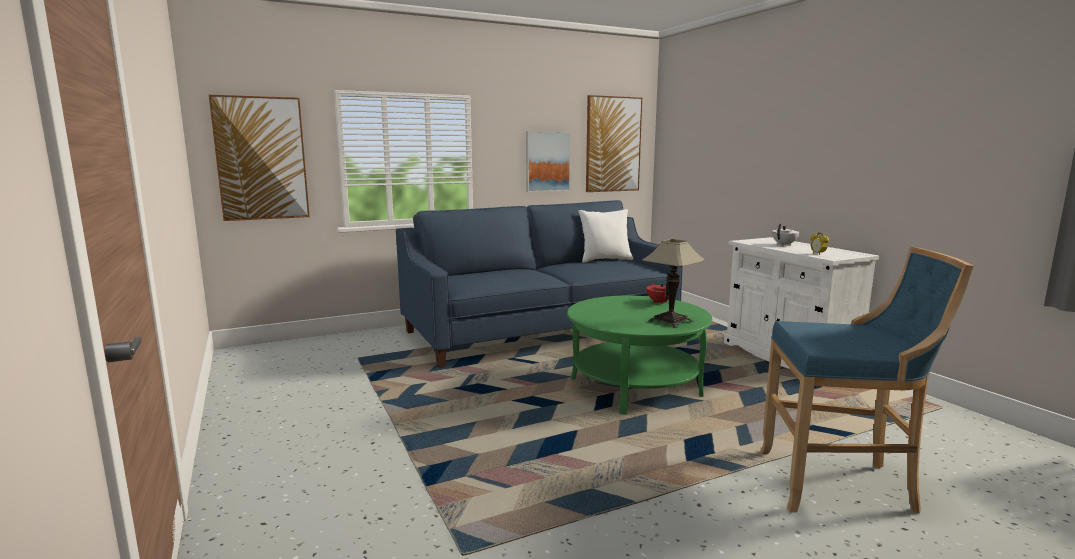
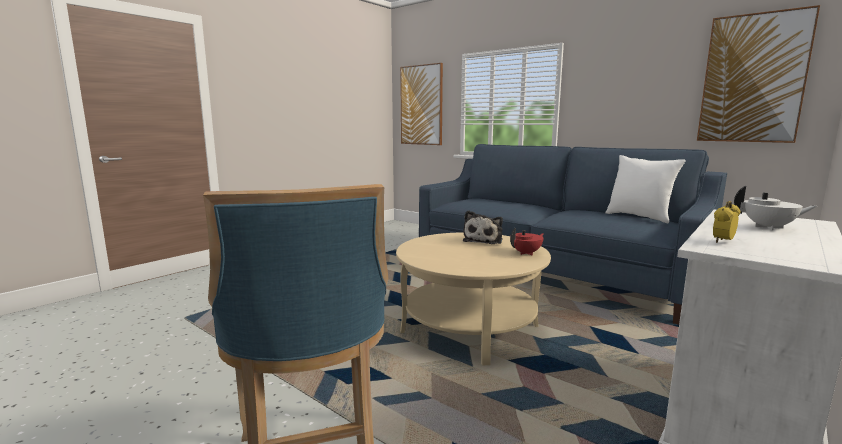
camera: 65 degrees right, 0 degrees up
picture [526,131,571,192] -> none
green coffee table [567,296,712,415] -> beige coffee table [396,232,551,365]
table lamp [642,239,706,328] -> none
none -> plush toy [463,210,503,244]

